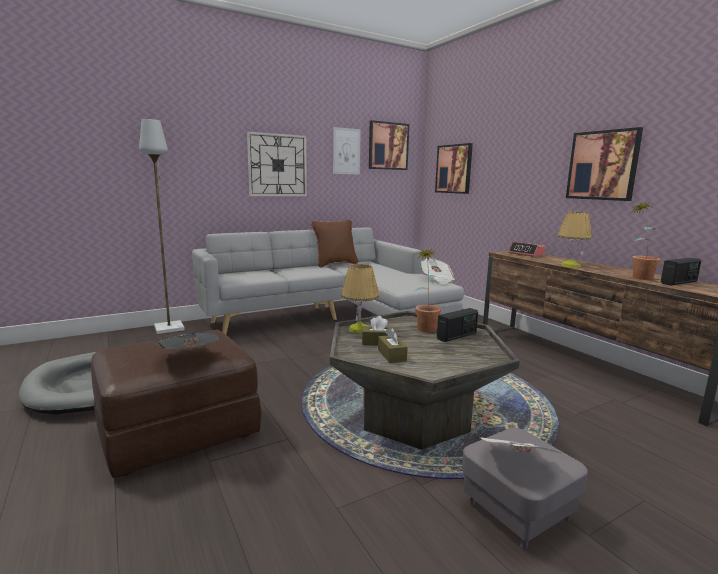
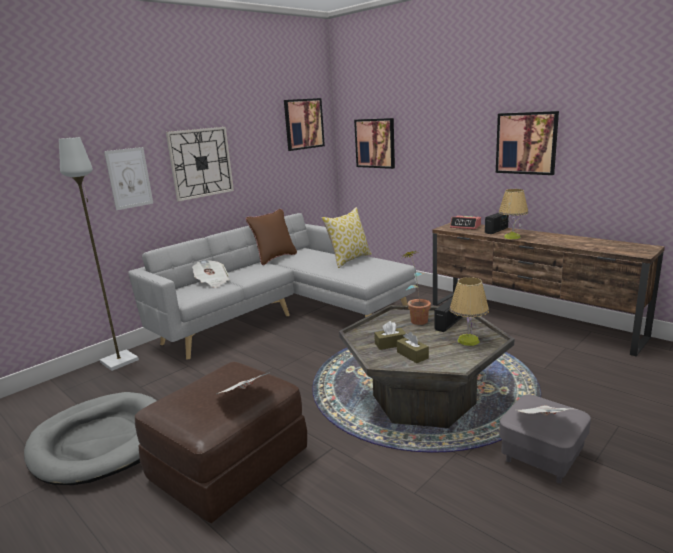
camera: 15 degrees left, 5 degrees up
picture [333,127,361,175] -> picture moved to [104,147,153,210]
table lamp [341,264,379,333] -> table lamp moved to [450,277,489,346]
newspaper [421,258,455,284] -> newspaper moved to [192,260,230,288]
potted plant [630,202,661,280] -> none
radio [661,258,701,286] -> radio moved to [485,213,509,234]
none -> pillow [322,207,372,268]

